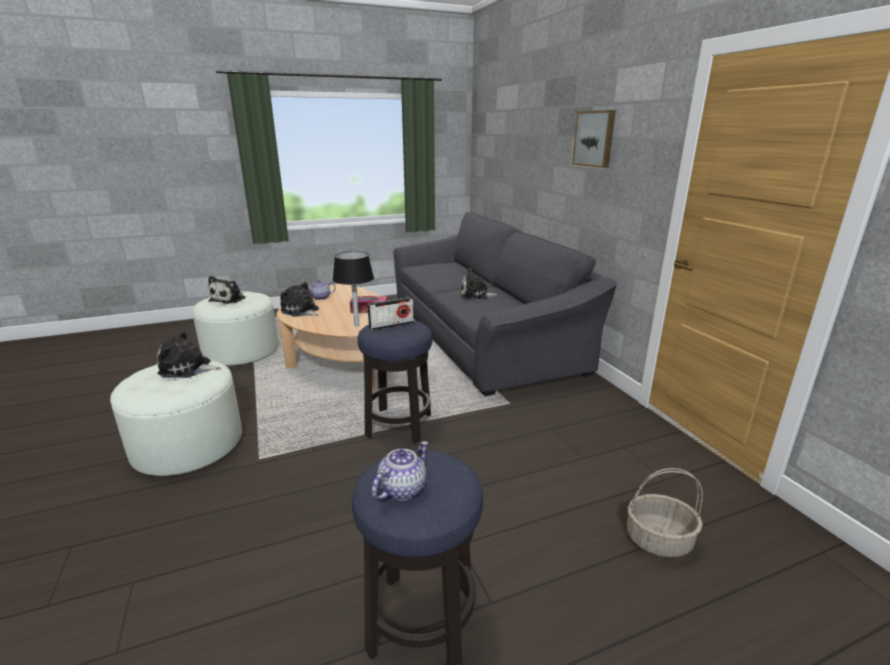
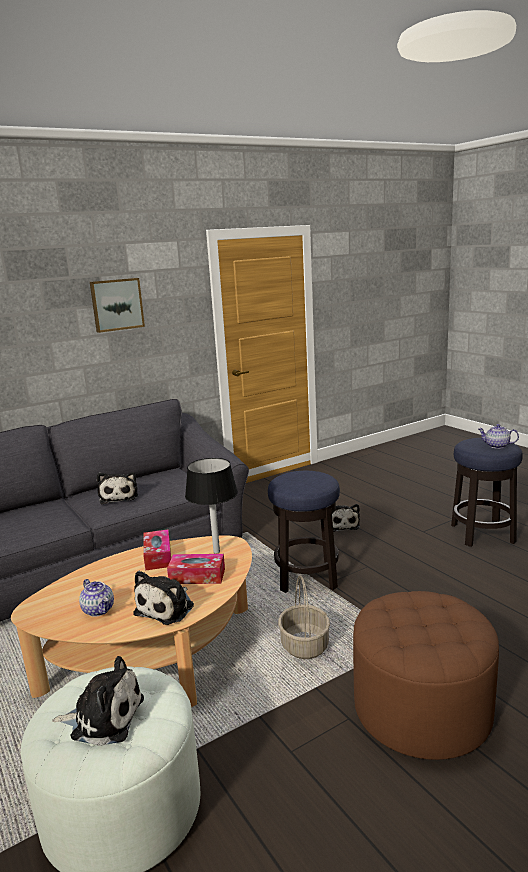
camera: 100 degrees left, 5 degrees down
white ottoman [110,360,242,476] -> brown ottoman [353,591,499,760]
plush toy [157,330,221,378] -> plush toy moved to [332,504,360,532]
radio [367,297,414,331] -> none
basket [627,468,703,558] -> basket moved to [278,576,330,659]
none -> tissue box [167,554,225,584]

